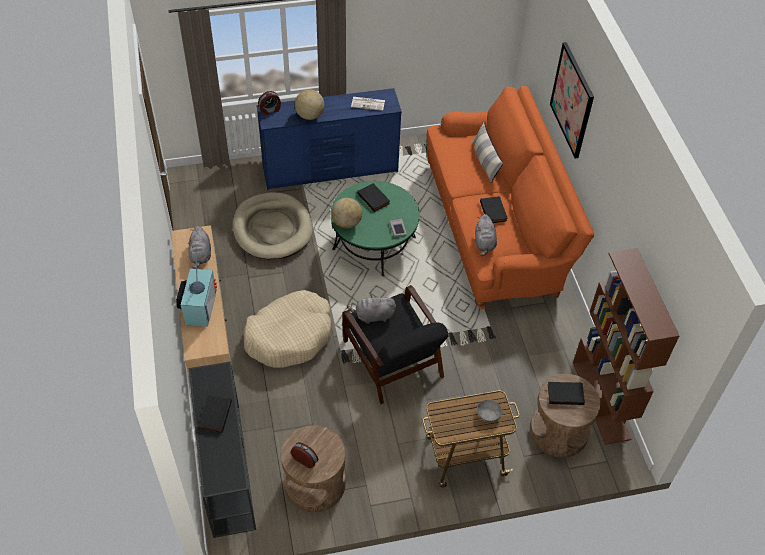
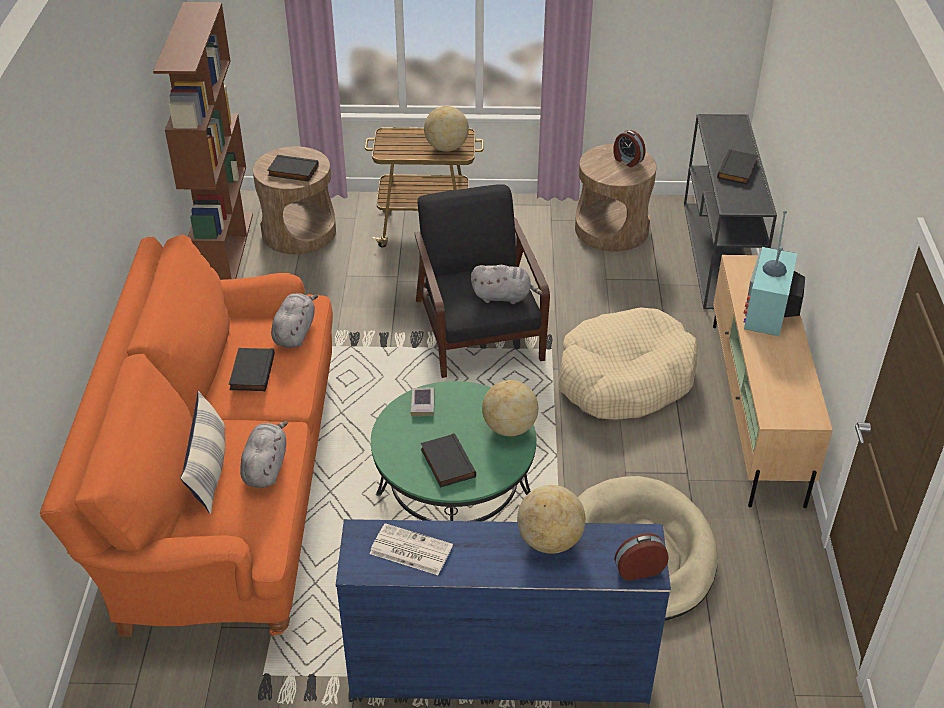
camera: 165 degrees left, 10 degrees down
grey plush toy [188,226,211,269] -> grey plush toy moved to [240,421,288,488]
grey bowl [477,399,502,422] -> none
picture [550,42,594,159] -> none
none -> globe [424,106,469,152]

